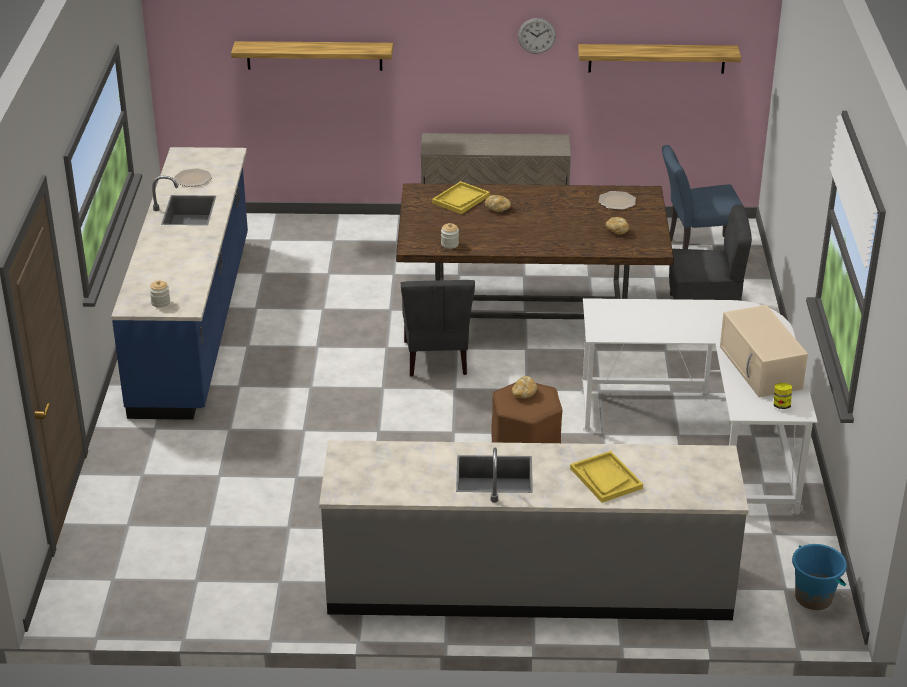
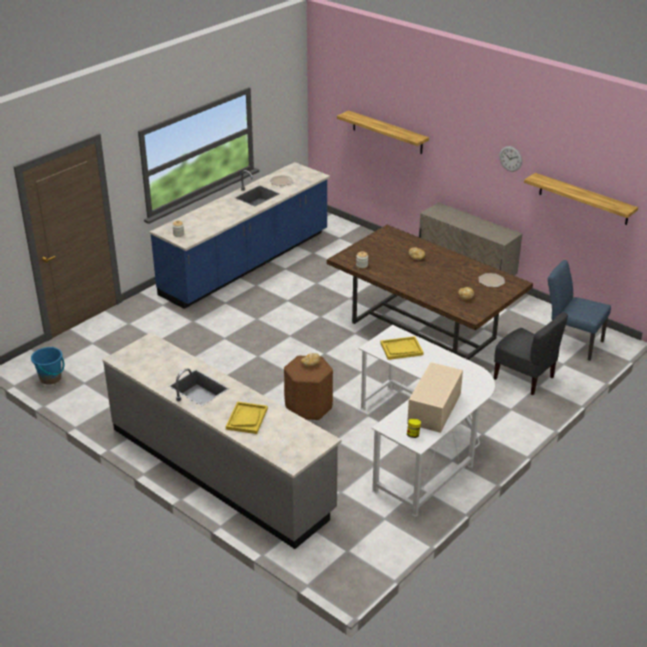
camera: 40 degrees right, 0 degrees up
grey chair [401,280,475,377] -> none
yellow tray [432,181,490,214] -> yellow tray moved to [380,336,424,360]
blue bucket [792,544,847,610] -> blue bucket moved to [31,346,64,385]

